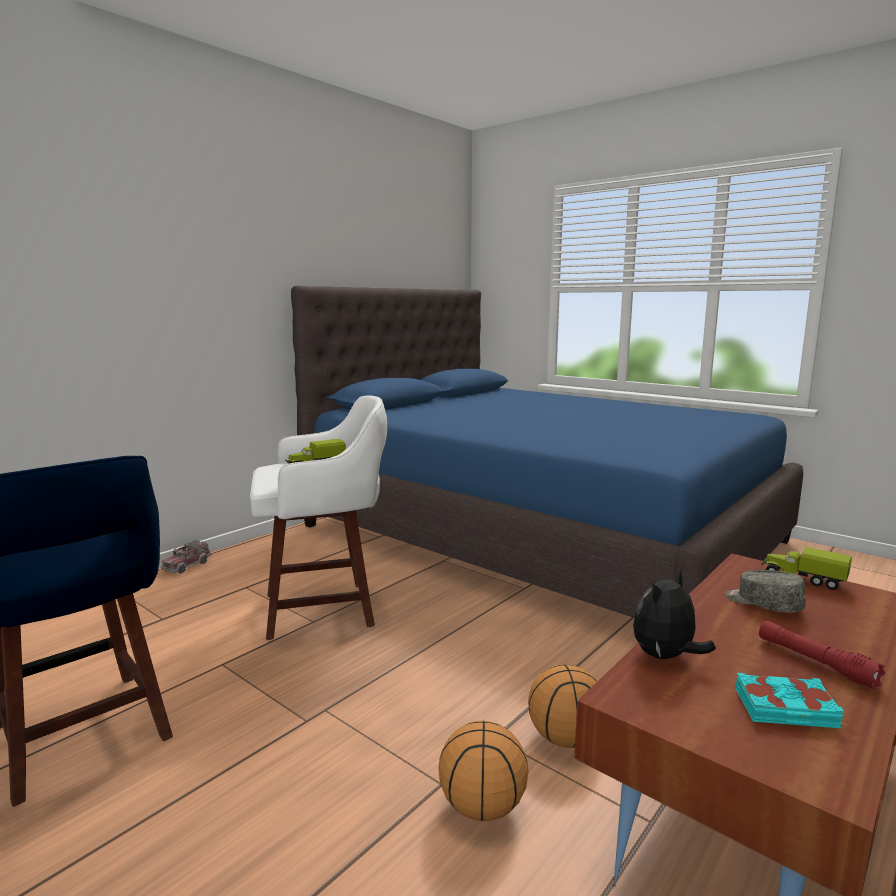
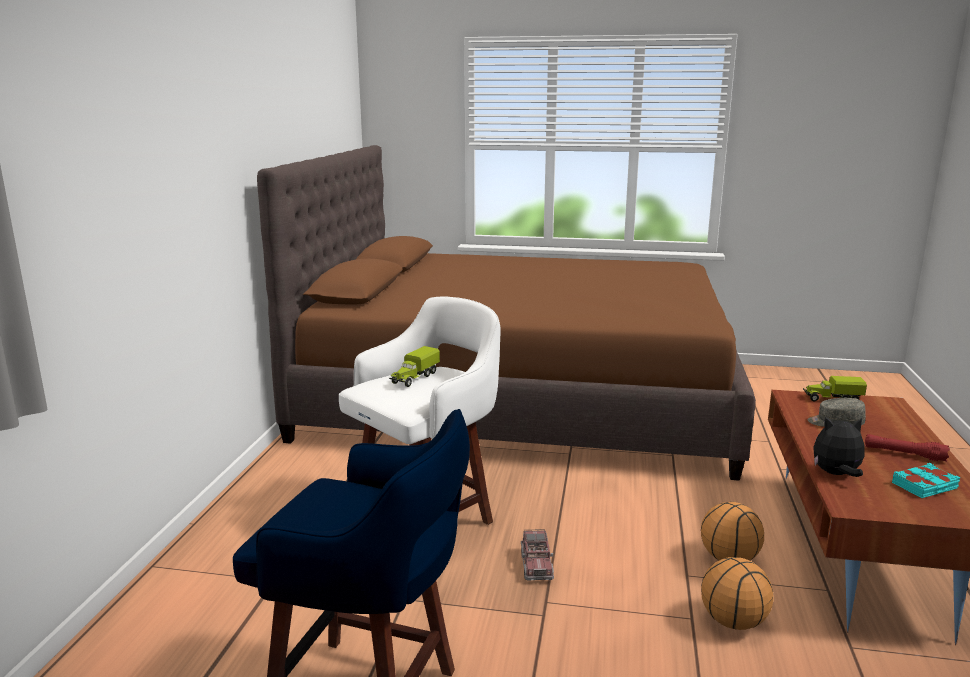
camera: 30 degrees left, 5 degrees up
toy truck [161,540,212,574] -> toy truck moved to [521,529,554,580]
blue bed [291,286,803,618] -> brown bed [257,145,756,481]
plush toy [633,569,716,659] -> plush toy turned 75 degrees clockwise [813,417,865,477]

